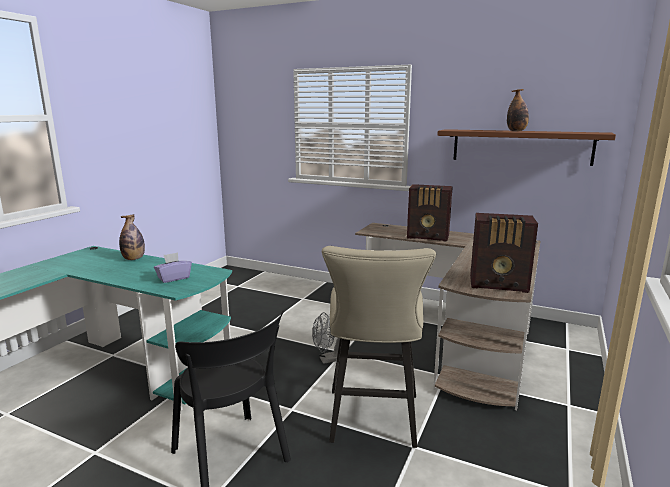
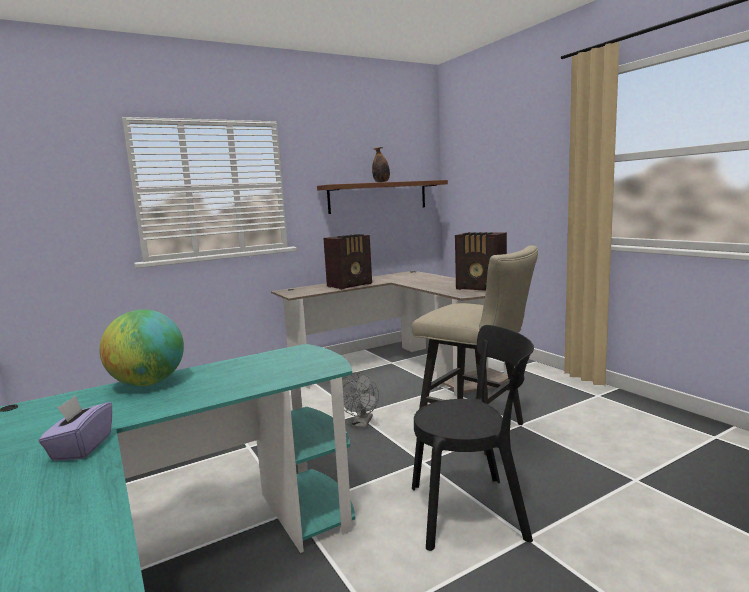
camera: 55 degrees left, 5 degrees down
bottle [119,214,145,260] -> globe [99,310,184,386]
purple tissue box [154,252,192,283] -> purple tissue box moved to [38,395,112,461]
radio [470,213,538,293] -> radio turned 75 degrees clockwise [455,232,507,291]

